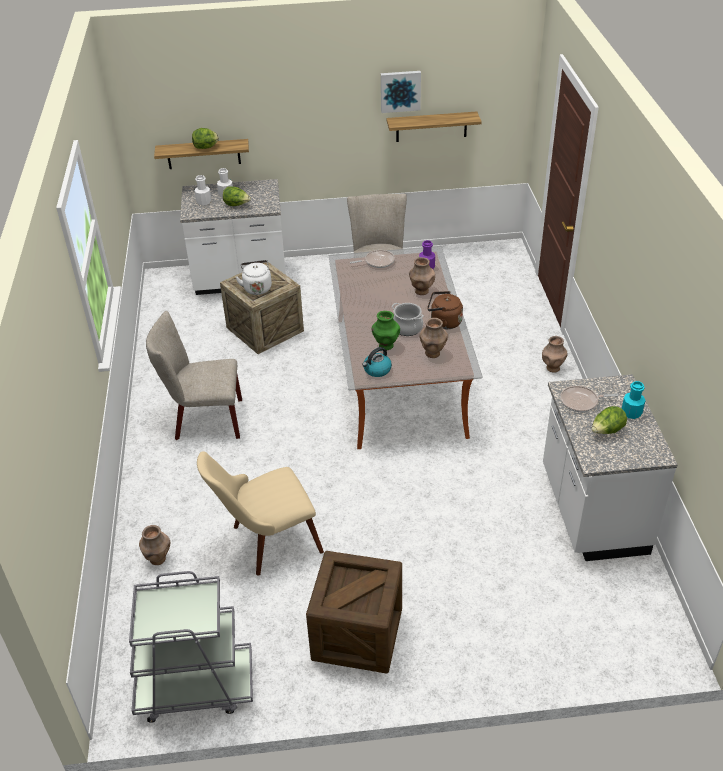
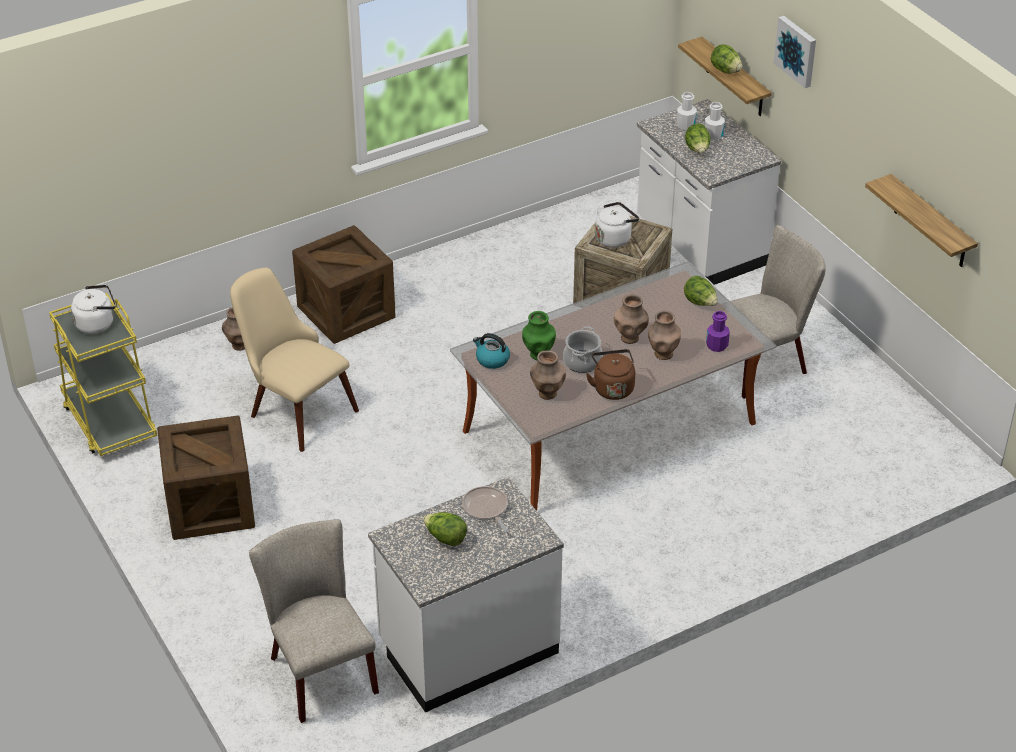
camera: 65 degrees right, 0 degrees up
grey cart [129,571,253,723] -> yellow cart [49,293,157,456]
beige chair [146,311,242,440] -> beige chair moved to [249,519,379,723]
frying pan [350,250,395,268] -> lettuce [684,276,718,306]
picture [381,71,421,113] -> picture moved to [774,16,816,88]
brown vase [542,336,568,373] -> brown vase moved to [614,294,649,344]
turquoise bottle [622,381,646,419] -> none
none -> white kettle [71,285,116,334]
none -> crate [292,225,396,344]

